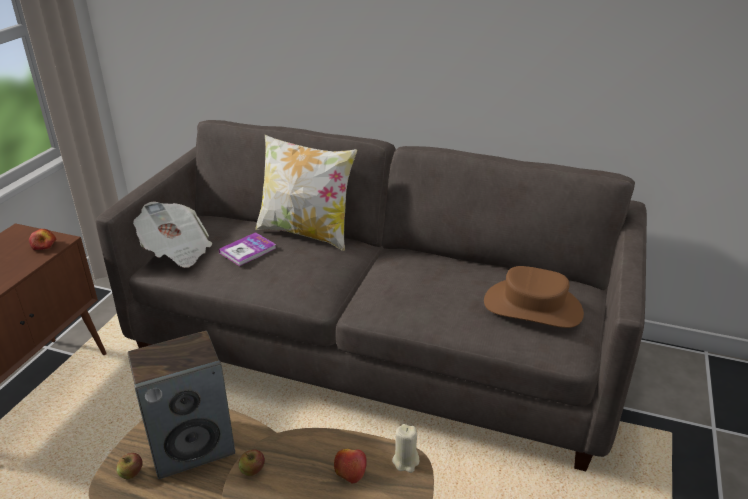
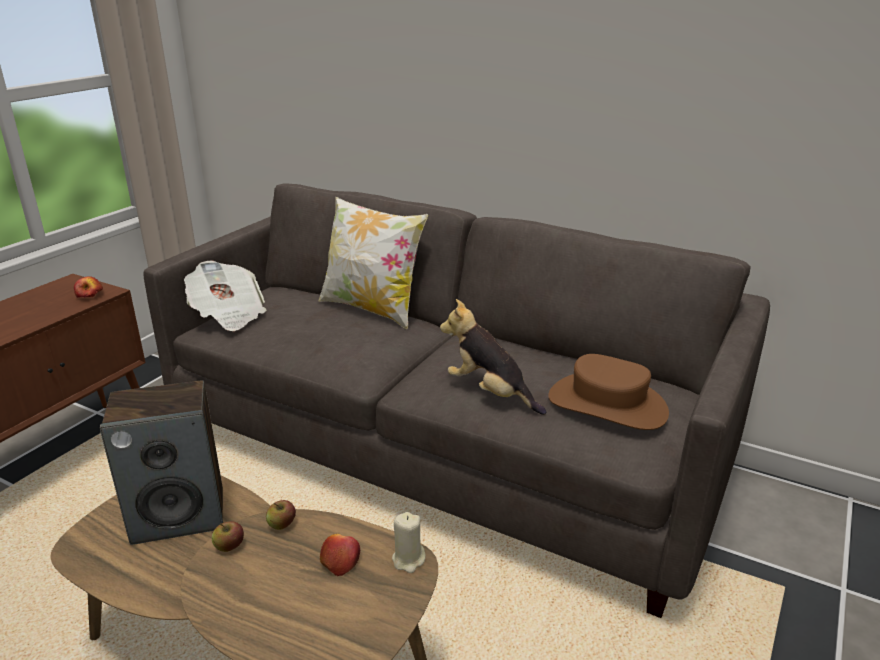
camera: 10 degrees right, 5 degrees down
apple [116,453,143,479] -> apple moved to [266,500,296,530]
book [219,232,276,266] -> none
none -> plush toy [440,299,546,415]

